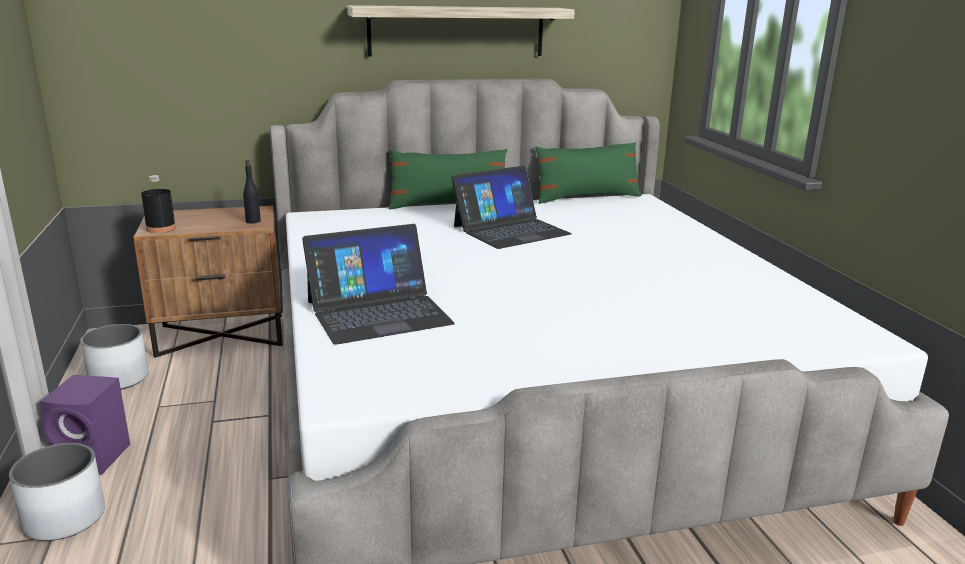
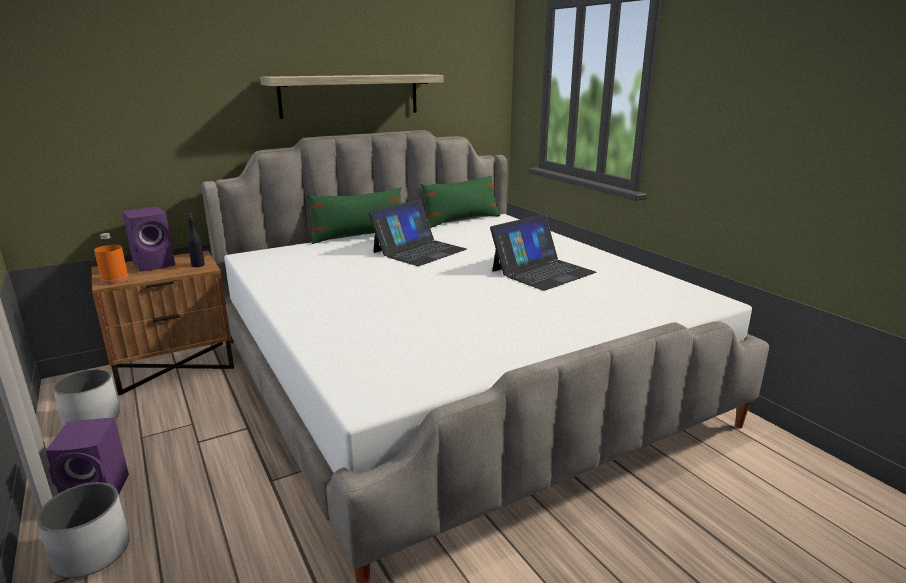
camera: 15 degrees left, 0 degrees up
black bottle [141,175,176,233] -> orange bottle [94,233,129,285]
laptop [302,224,455,345] -> laptop moved to [490,214,597,291]
none -> purple speaker [122,206,175,272]

